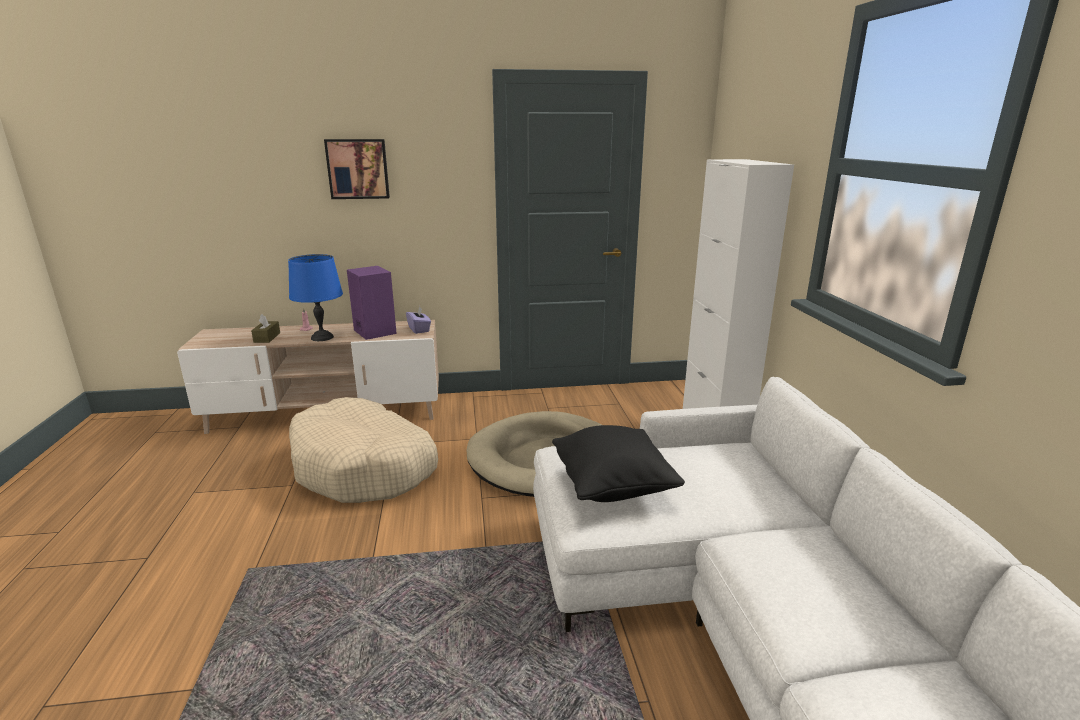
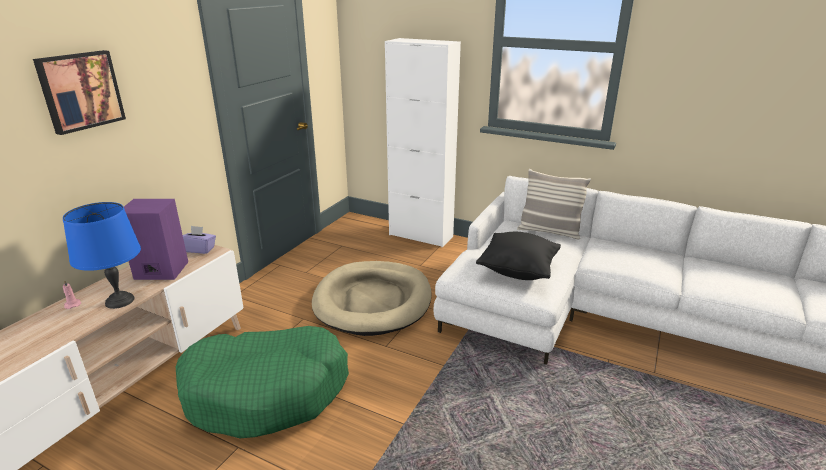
camera: 55 degrees left, 5 degrees up
brown tissue box [251,314,280,343] -> none
beige dog bed [289,397,438,503] -> green dog bed [176,326,349,438]
none -> pillow [517,169,591,240]

